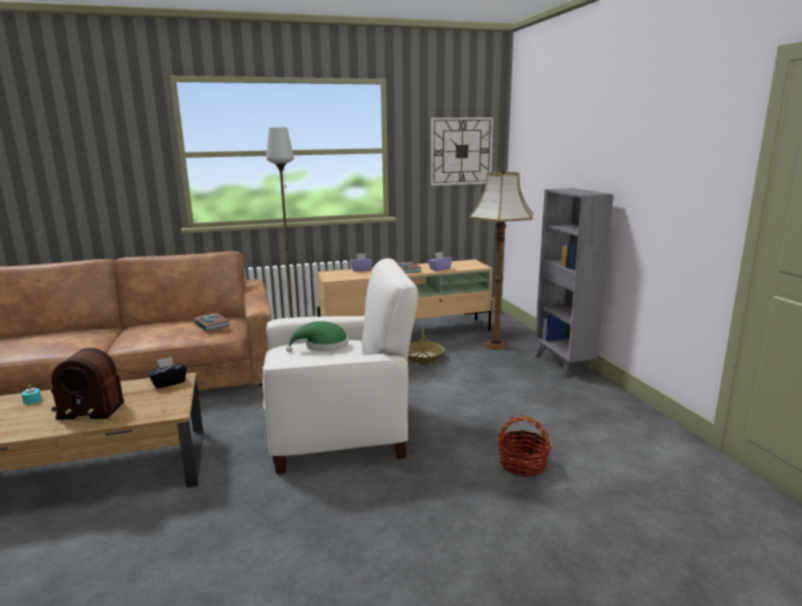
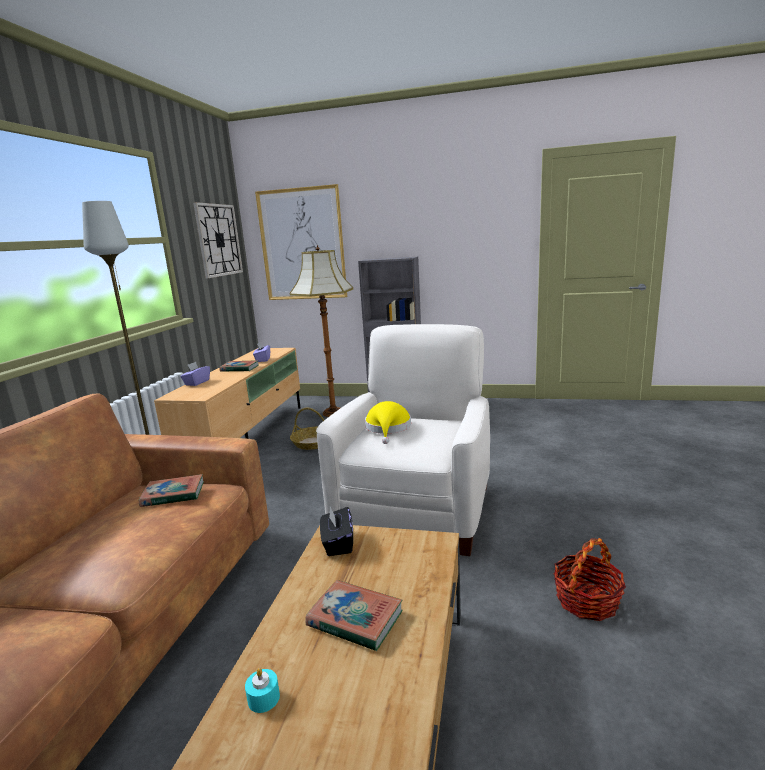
camera: 60 degrees left, 0 degrees up
radio [51,348,125,420] -> book [305,580,402,651]
green hat [286,321,348,352] -> yellow hat [365,401,411,444]
basket [498,416,552,477] -> basket moved to [553,538,626,621]
none -> picture [255,184,347,300]

